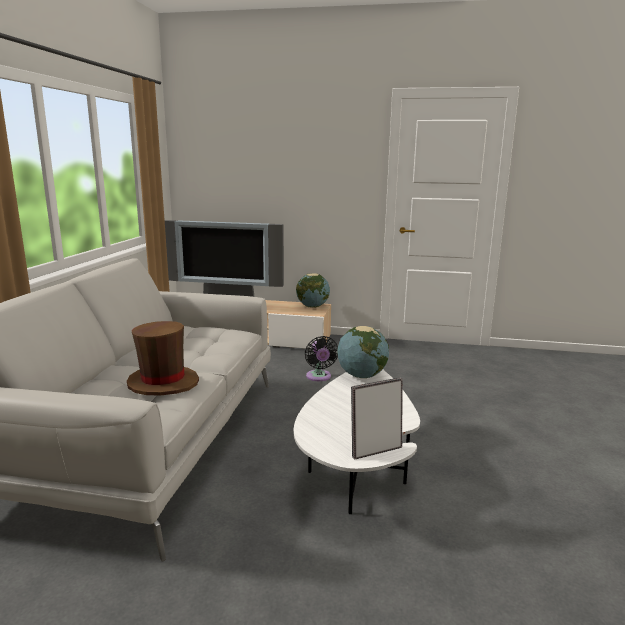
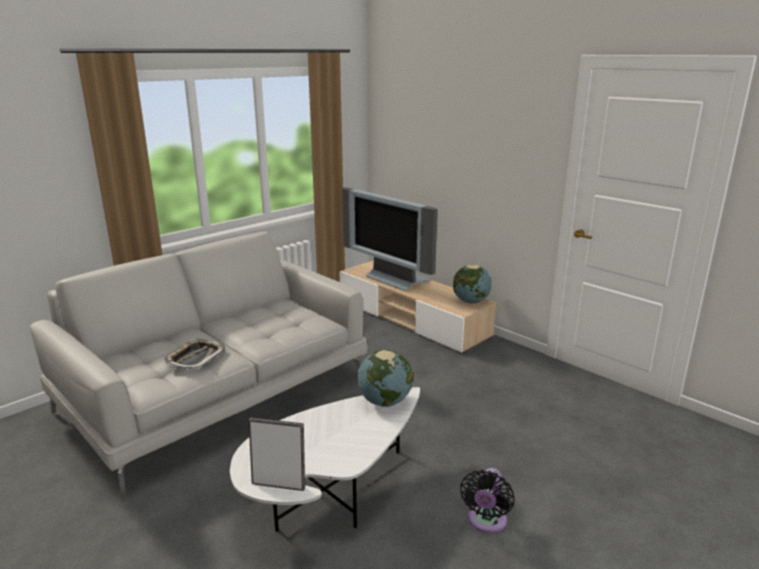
camera: 35 degrees right, 5 degrees up
brown hat [127,321,199,396] -> tray [165,339,225,369]
black fan [305,336,338,381] -> black fan moved to [460,468,514,533]

